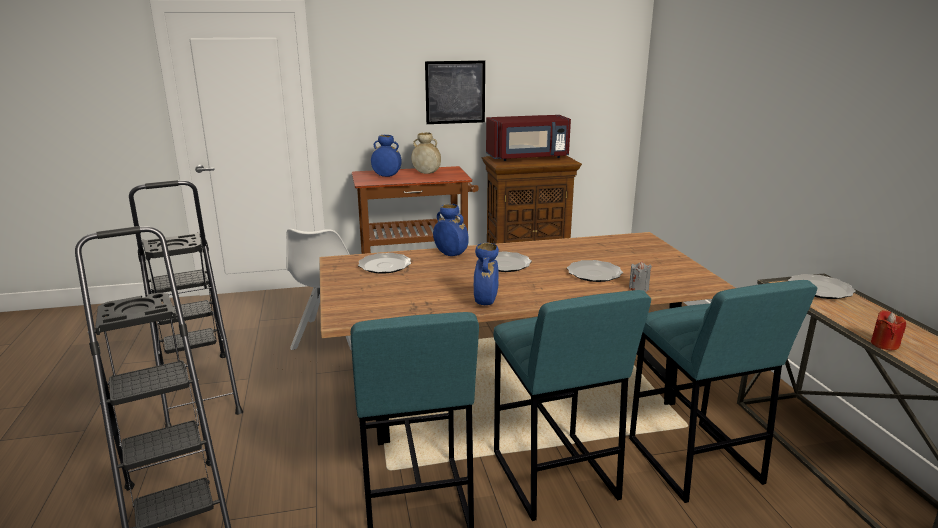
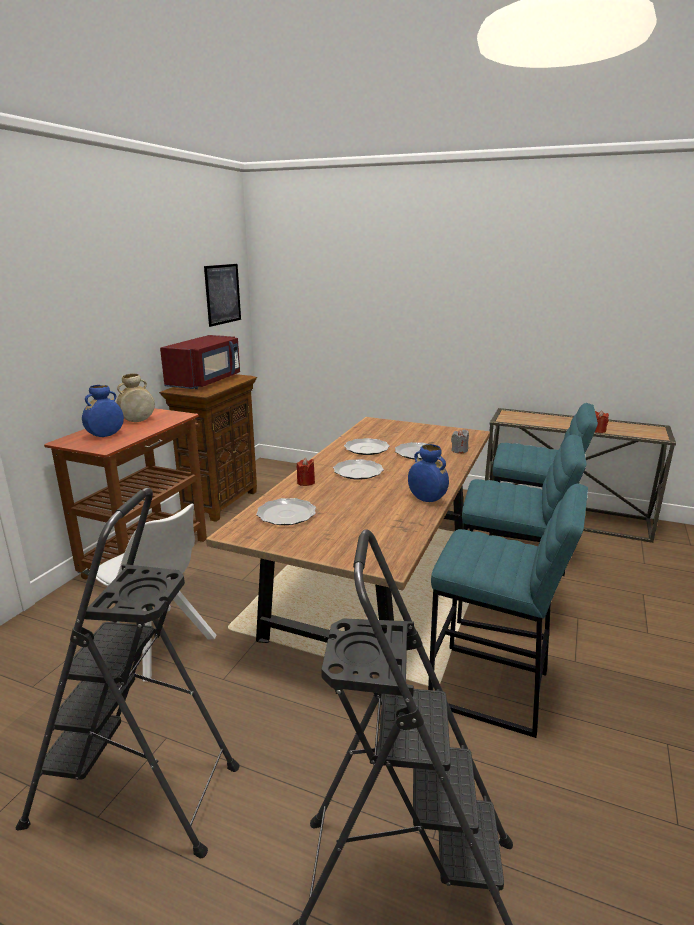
camera: 55 degrees left, 0 degrees up
picture [425,61,485,124] -> picture moved to [204,264,241,327]
blue vase [433,204,469,256] -> red candle [297,458,315,486]
plate [788,274,856,299] -> plate moved to [344,438,390,455]

